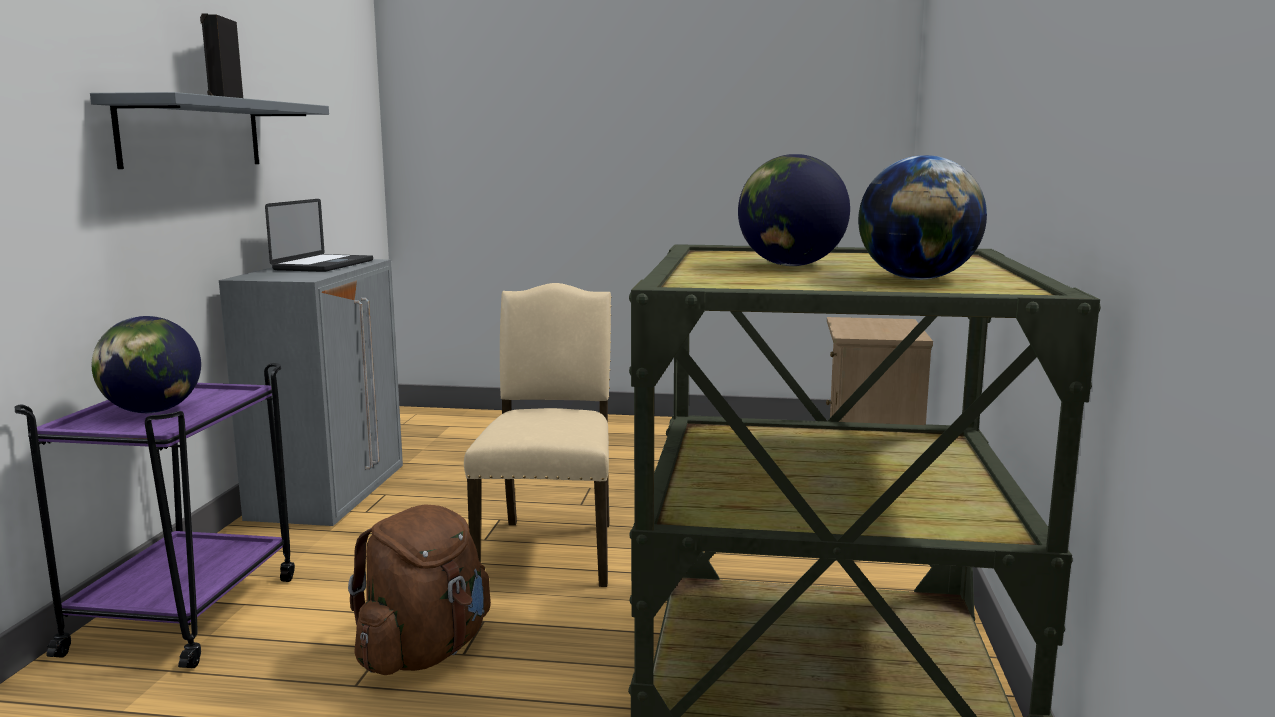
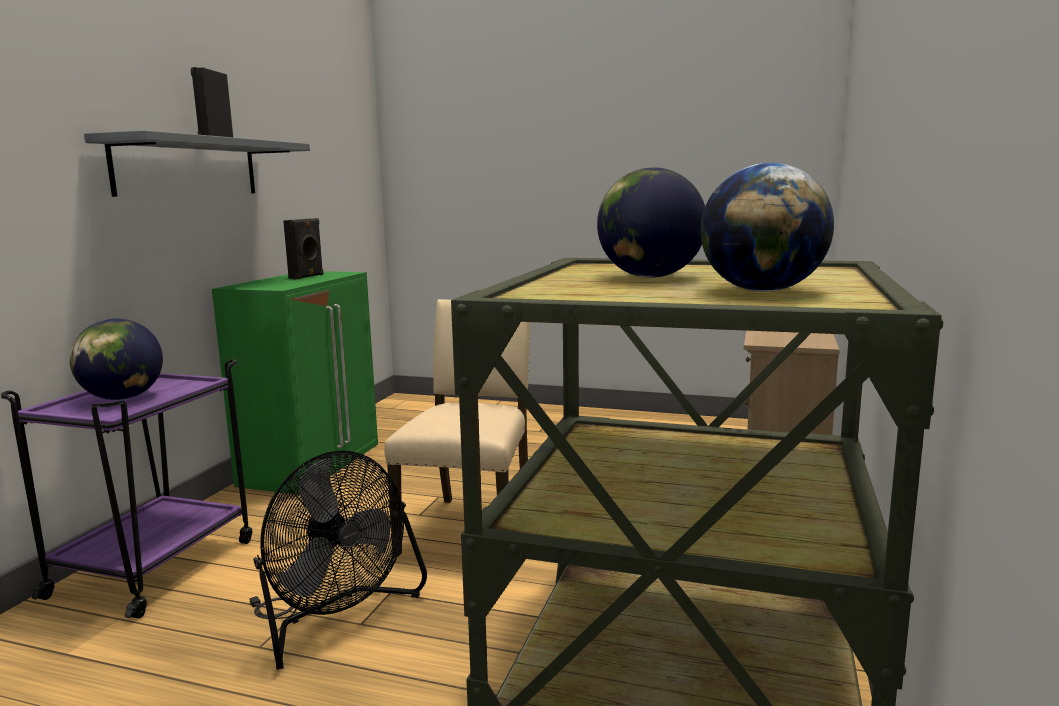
camera: 10 degrees right, 0 degrees up
grey cabinet [219,259,403,526] -> green cabinet [212,271,378,495]
laptop [265,199,373,272] -> black speaker [283,218,323,280]
brown backpack [348,504,491,675] -> black fan [250,451,427,670]

